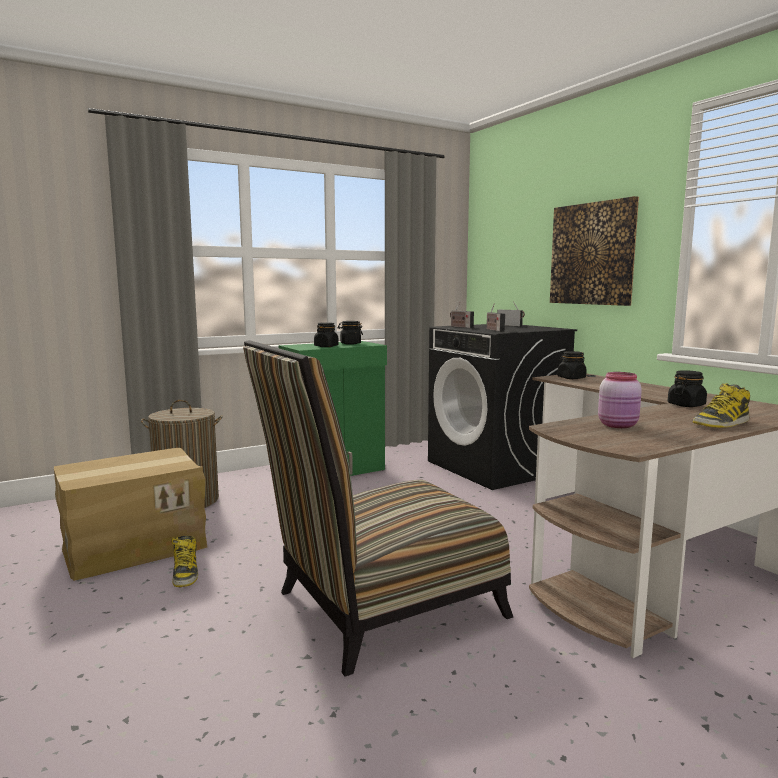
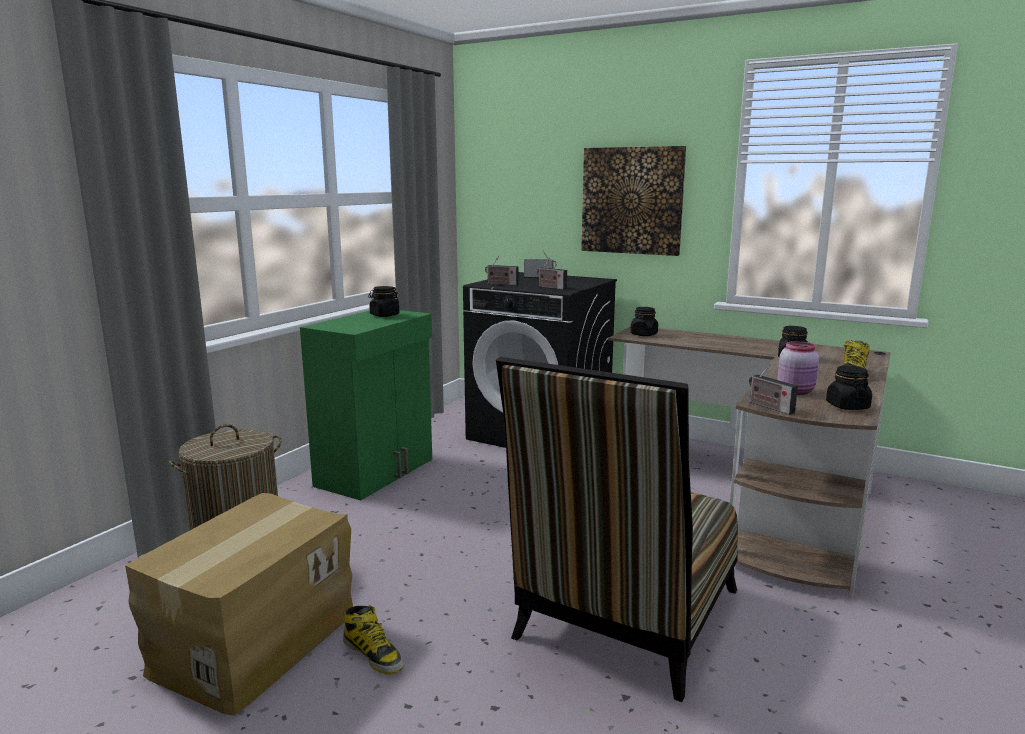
camera: 30 degrees left, 5 degrees up
black jar [314,322,339,347] -> black jar moved to [826,365,872,410]
none -> radio [749,364,798,415]

